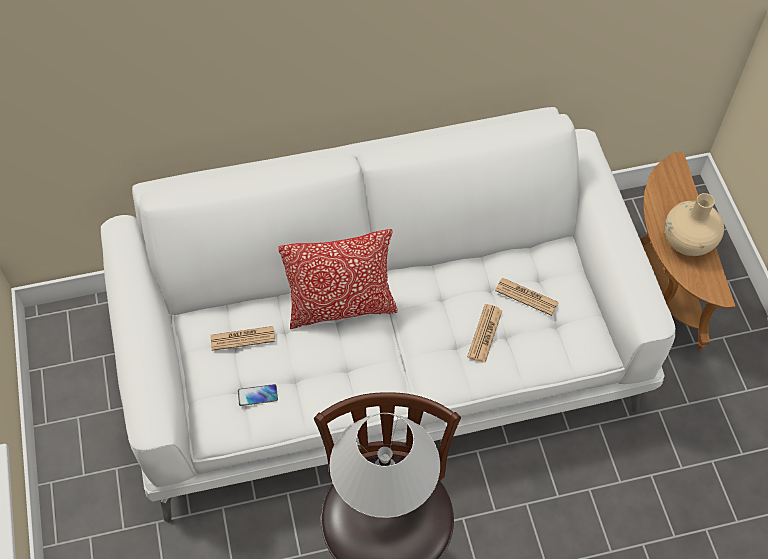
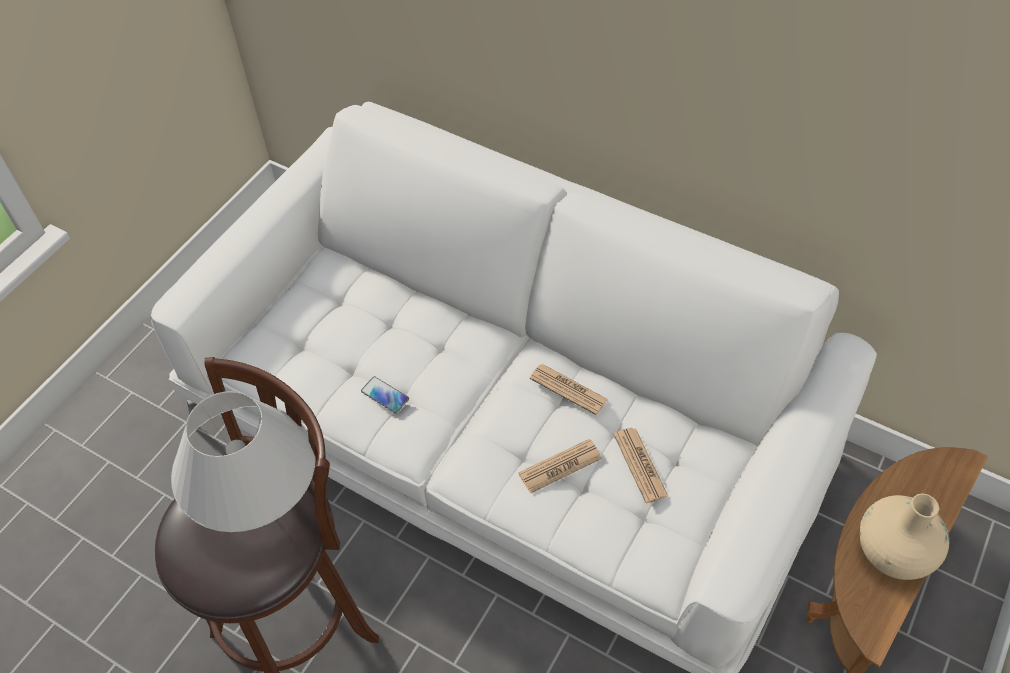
camera: 45 degrees right, 5 degrees down
newspaper [210,326,275,351] -> newspaper moved to [530,364,608,415]
phone [238,384,278,406] -> phone moved to [361,376,409,413]
pillow [278,229,397,329] -> none

